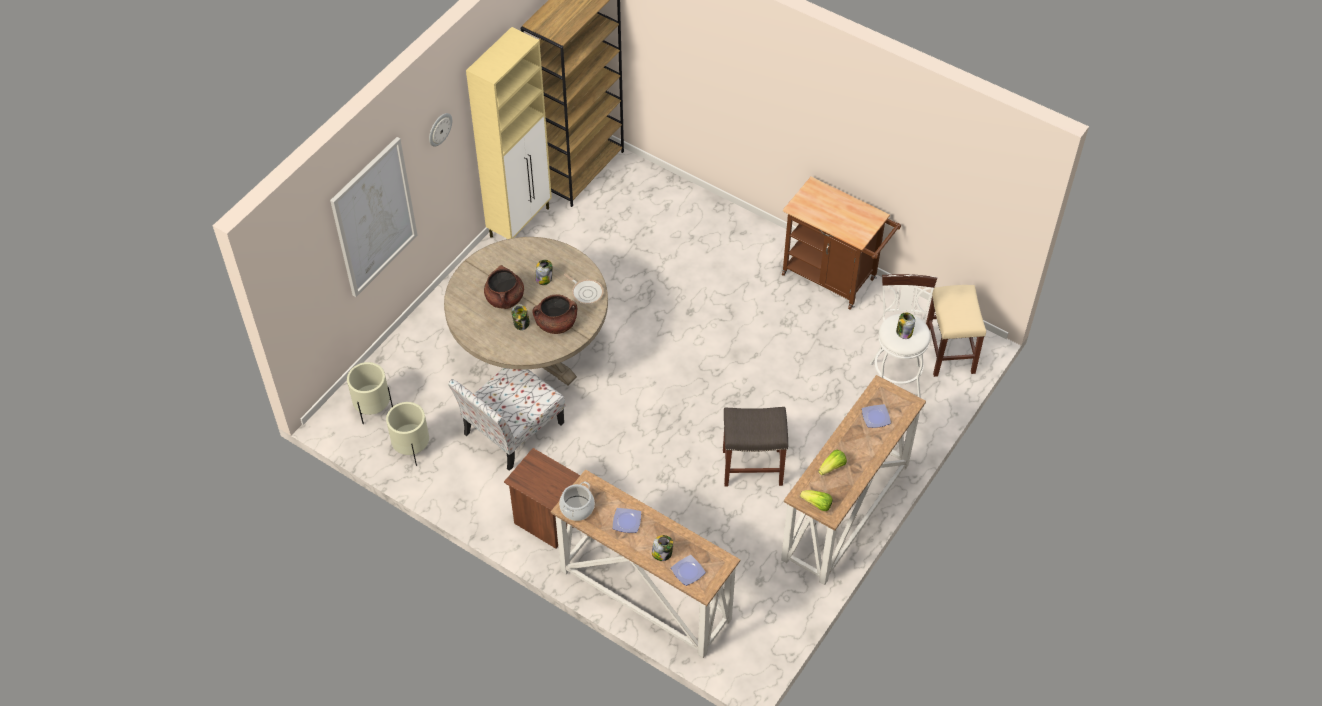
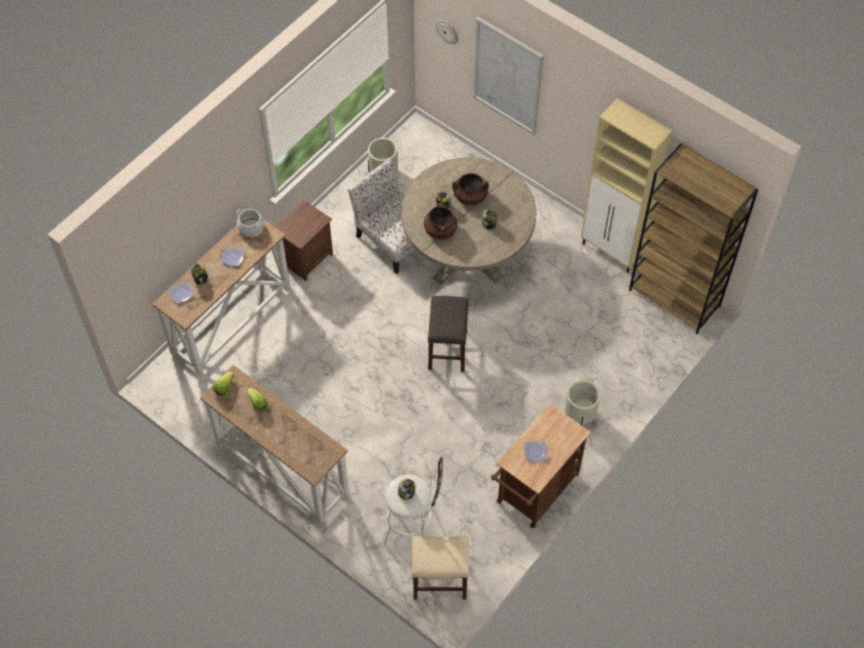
camera: 95 degrees right, 5 degrees up
beige planter [347,362,393,424] -> beige planter moved to [564,380,600,425]
wall clock [429,113,452,147] -> wall clock moved to [435,20,458,44]
frying pan [564,273,604,304] -> none
grey stool [723,407,788,486] -> grey stool moved to [428,296,469,372]
plate [862,404,891,428] -> plate moved to [524,441,548,462]

